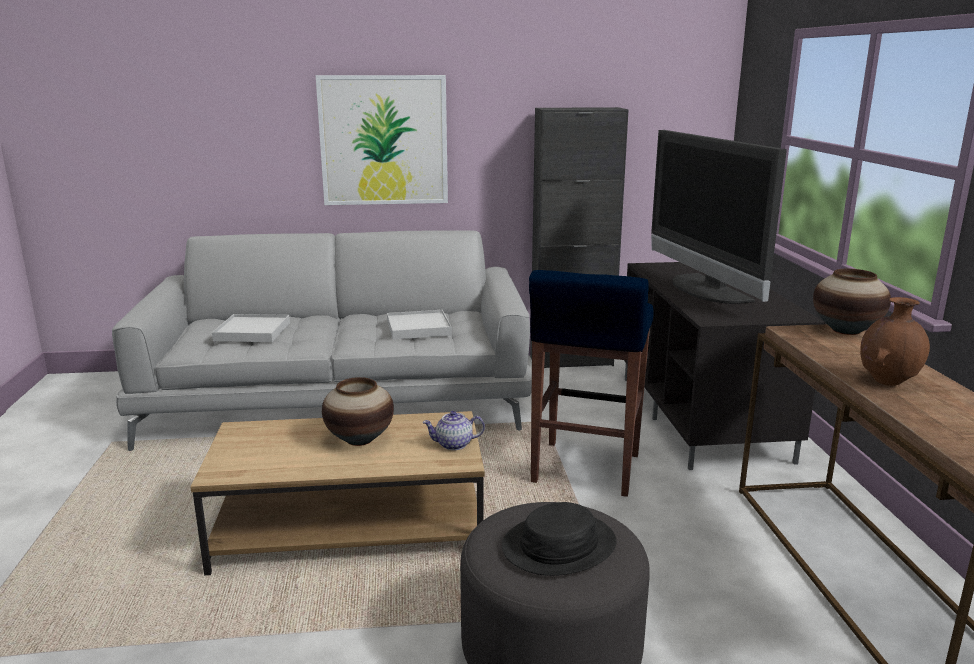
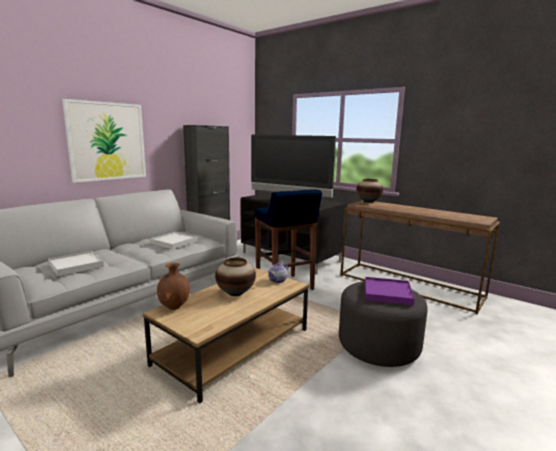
camera: 45 degrees left, 5 degrees down
black hat [502,502,617,576] -> purple tray [365,277,415,305]
brown vase [860,297,930,386] -> brown vase moved to [157,263,190,310]

